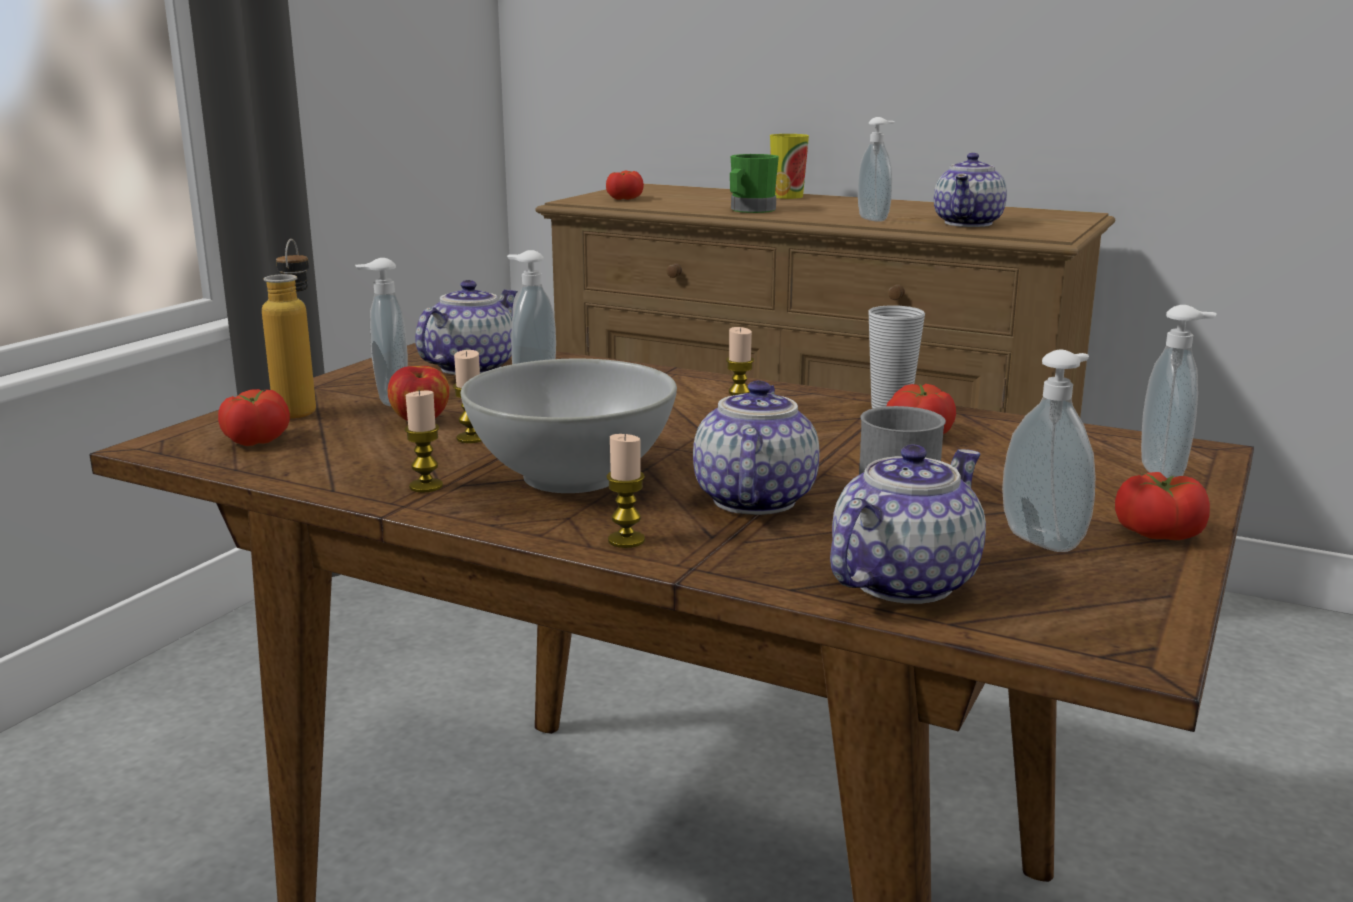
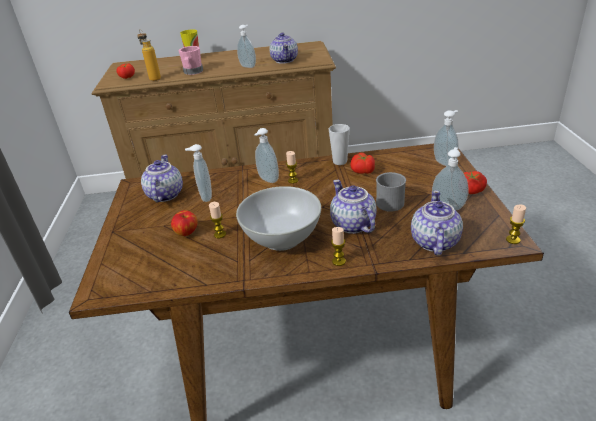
camera: 30 degrees left, 15 degrees up
tomato [218,389,290,446] -> none
bottle [262,239,316,419] -> bottle moved to [137,29,161,81]
soap dispenser [355,258,408,406] -> soap dispenser moved to [254,128,279,183]
candle [405,390,443,493] -> candle moved to [506,204,526,244]
green mug [730,154,779,213] -> pink mug [179,46,203,75]

